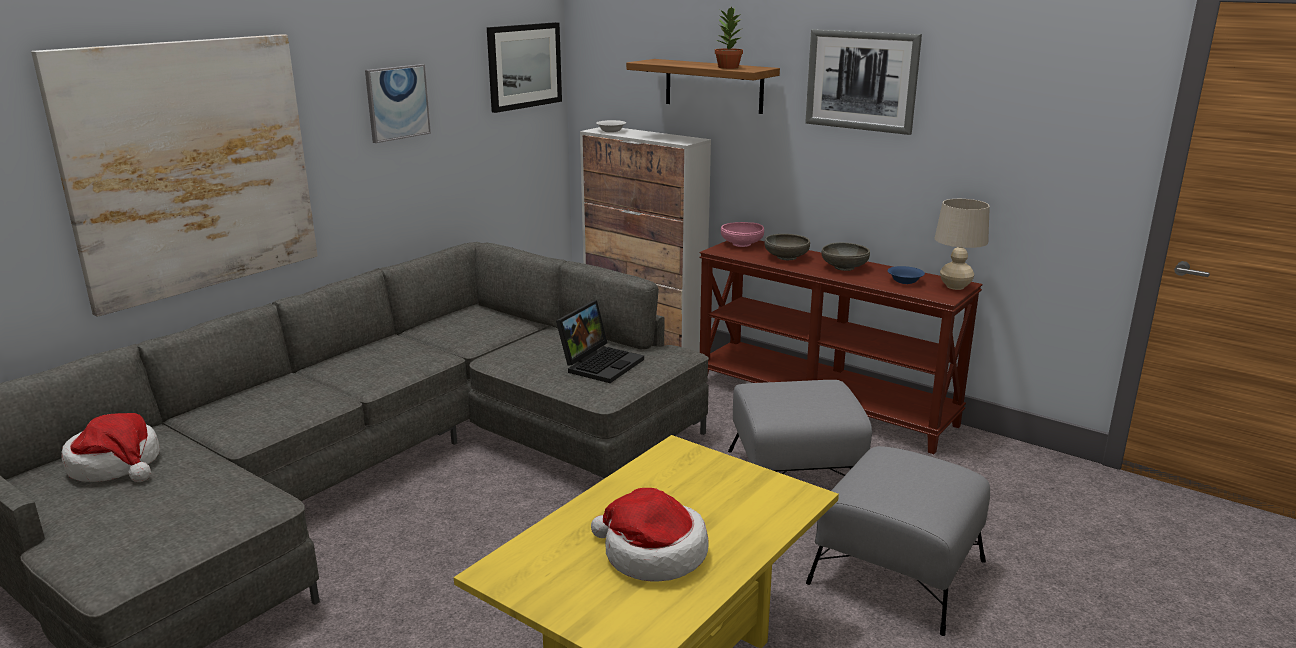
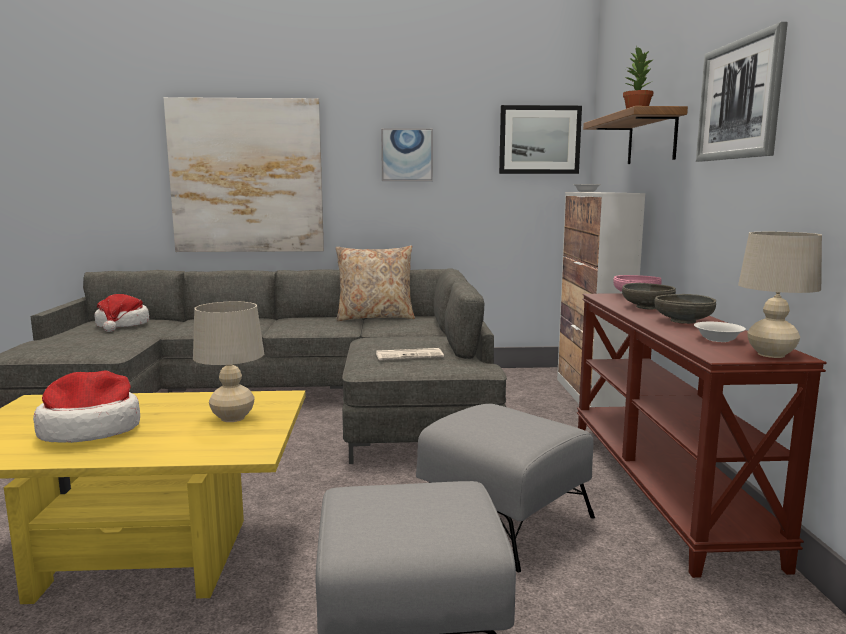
camera: 50 degrees right, 10 degrees down
laptop [556,300,644,383] -> newspaper [376,348,444,360]
blue bowl [888,266,925,284] -> white bowl [694,322,746,342]
none -> beige table lamp [193,301,264,422]
none -> beige pillow [336,246,415,321]

